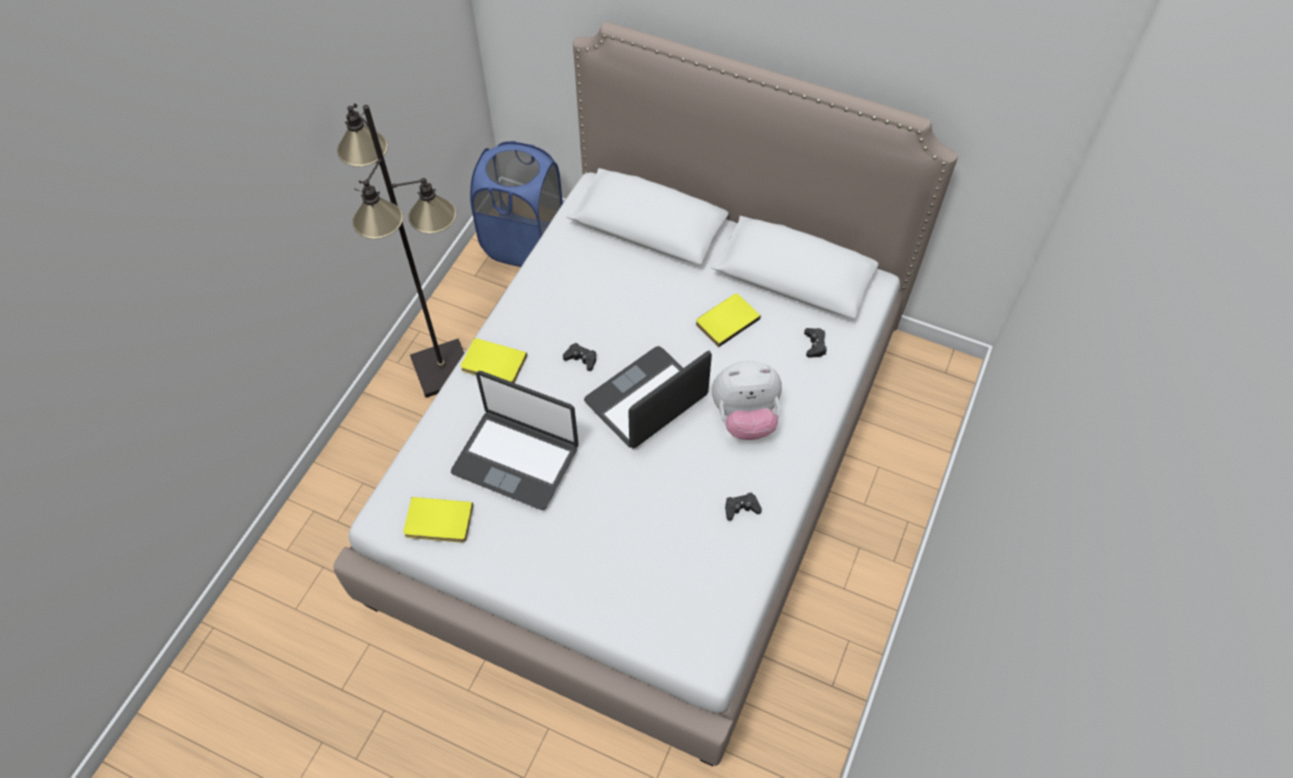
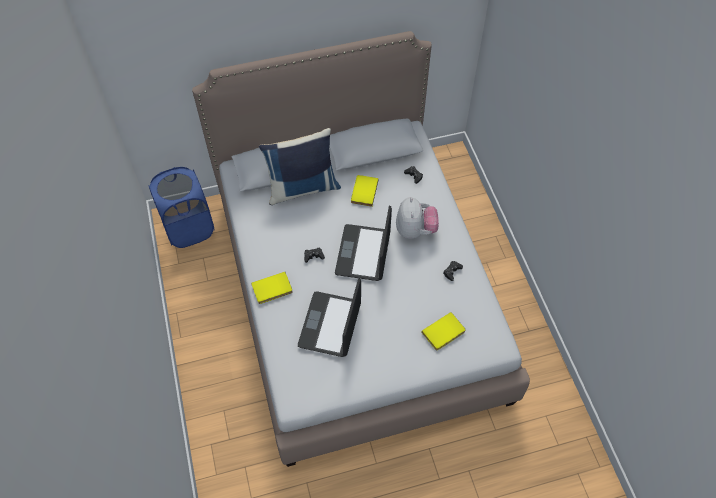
camera: 40 degrees left, 0 degrees up
black floor lamp [337,103,464,398] -> none
yellow book [403,497,473,543] -> yellow book moved to [421,312,466,350]
laptop [451,371,578,510] -> laptop turned 120 degrees clockwise [298,278,361,357]
plush toy [712,361,782,440] -> plush toy turned 45 degrees counterclockwise [396,197,439,239]
none -> blue pillow [259,128,341,205]

